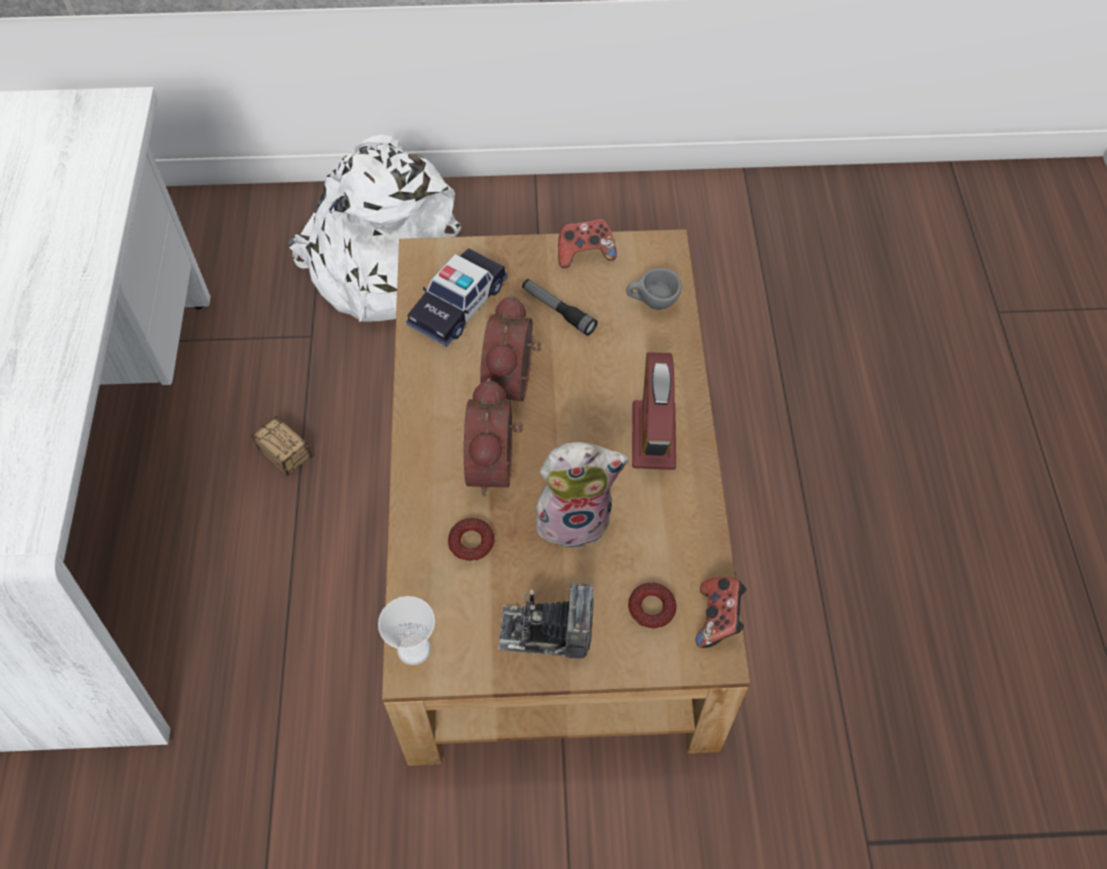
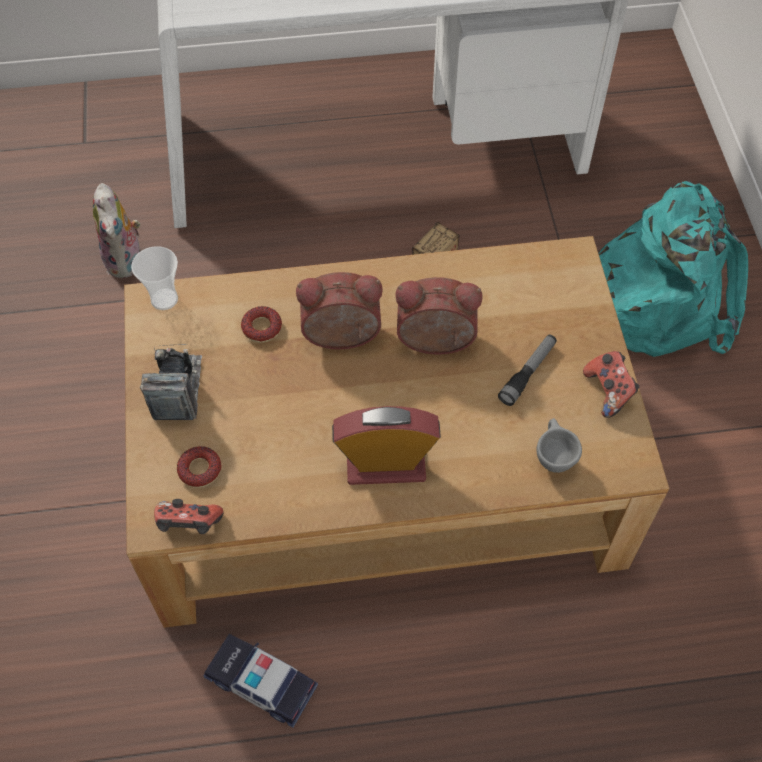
camera: 85 degrees right, 0 degrees up
white backpack [287,135,461,322] -> turquoise backpack [598,181,748,357]
toy car [406,248,508,347] -> toy car moved to [204,634,318,728]
plush toy [536,442,629,549] -> plush toy moved to [93,183,140,278]

